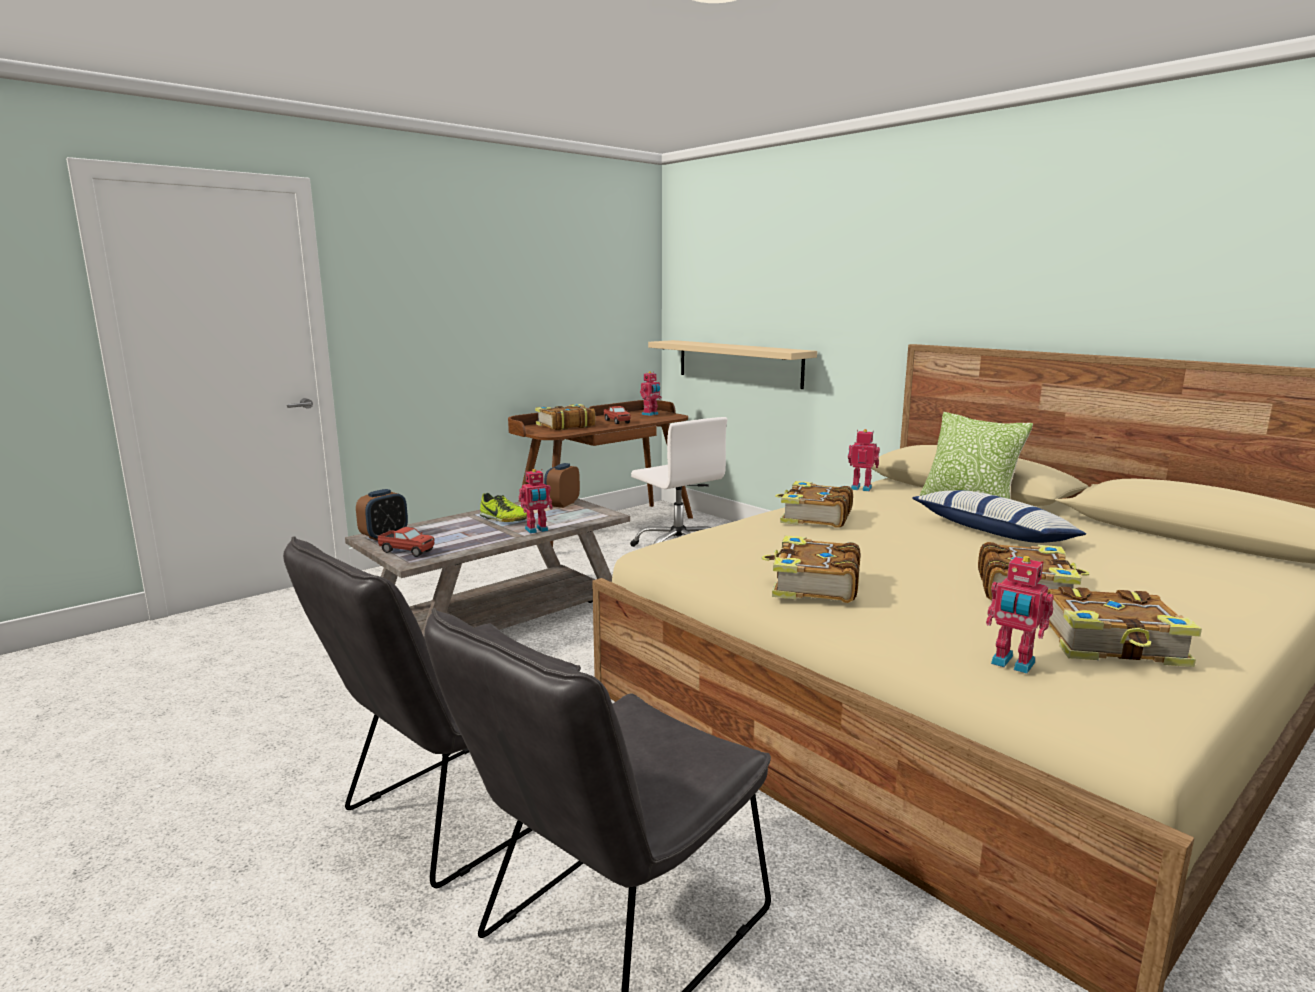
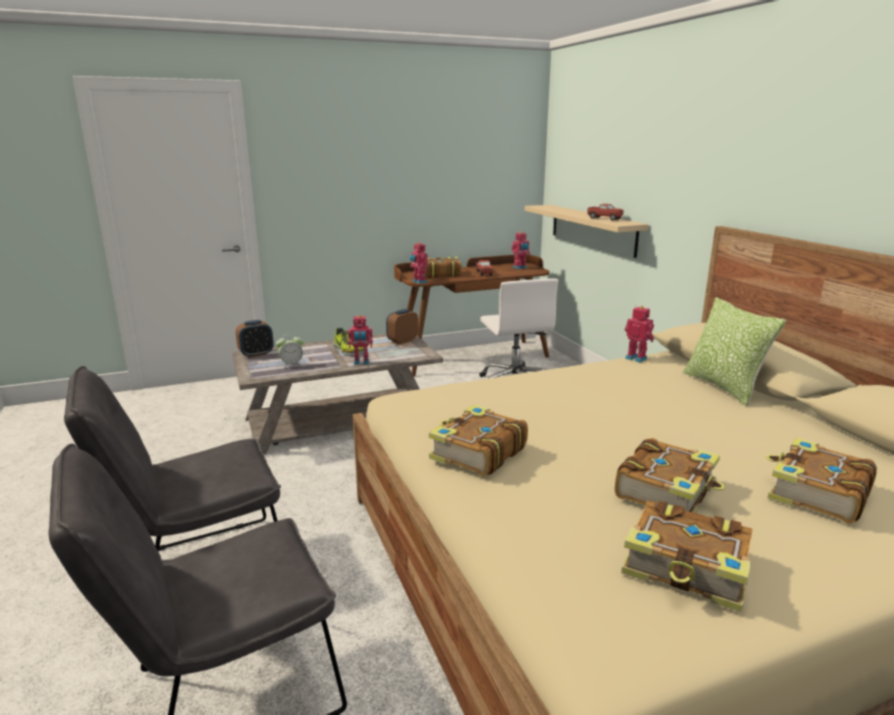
camera: 20 degrees right, 5 degrees up
toy truck [378,527,434,557] -> toy truck moved to [587,204,624,220]
book [775,481,853,528] -> book moved to [766,437,877,524]
pillow [912,490,1086,543] -> none
toy robot [986,555,1053,674] -> toy robot moved to [410,242,428,284]
none -> alarm clock [276,333,304,369]

